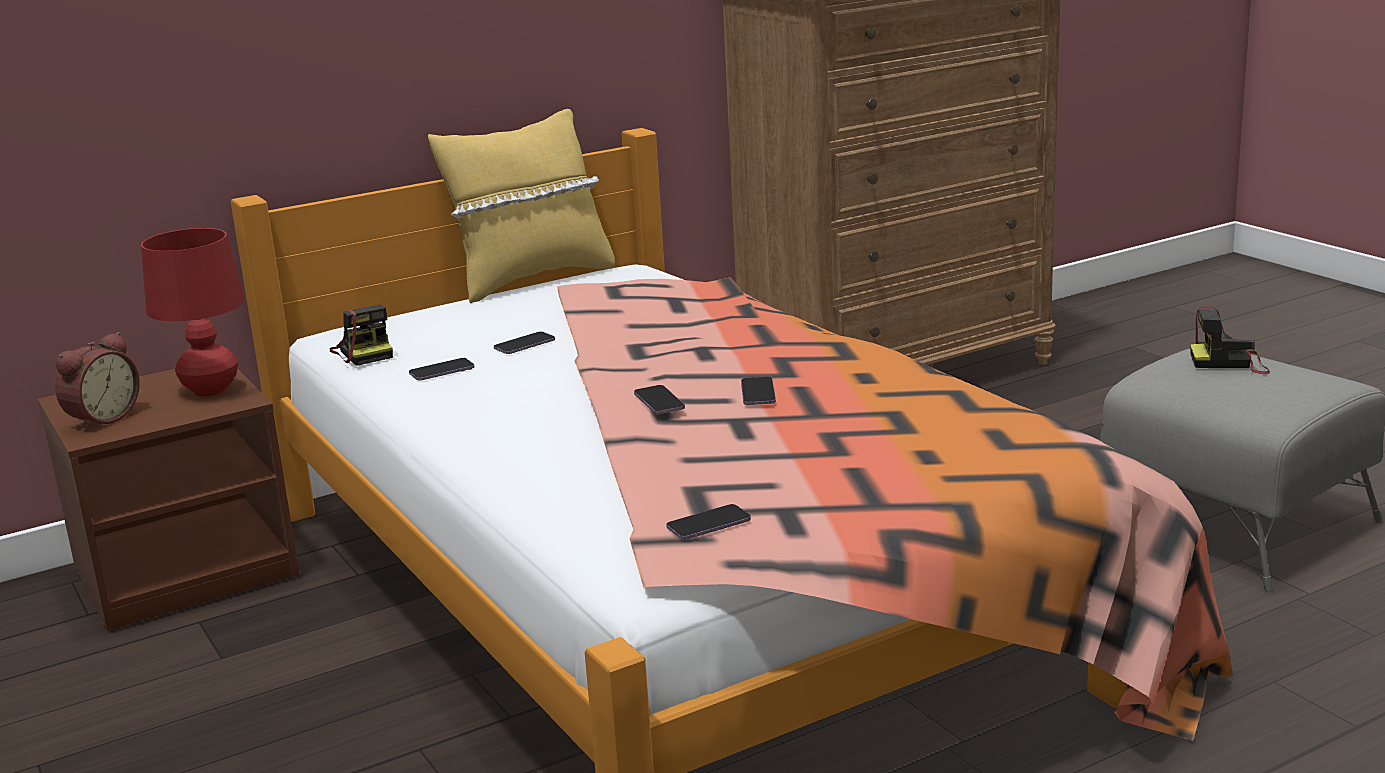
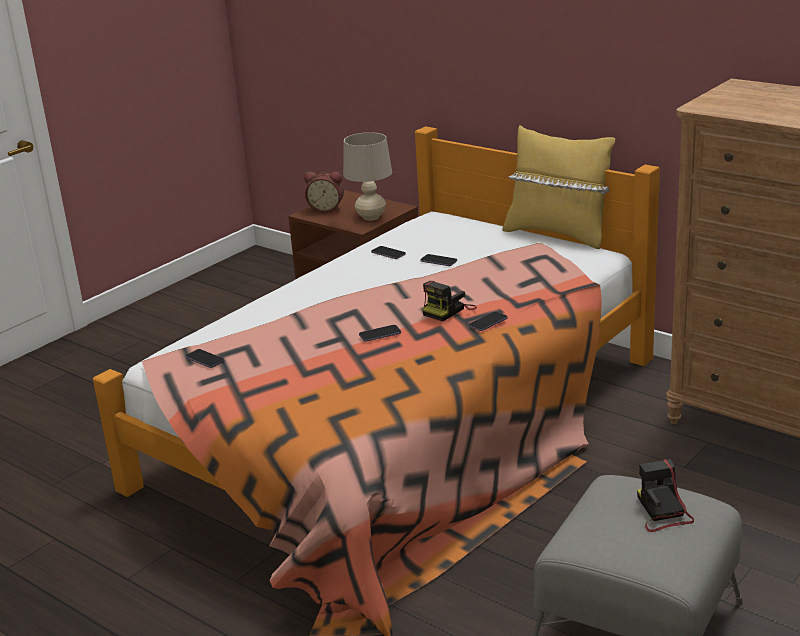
camera: 70 degrees right, 5 degrees up
red table lamp [141,228,245,396] -> beige table lamp [343,132,392,221]
camera [330,305,393,366] -> camera moved to [422,281,477,322]
phone [634,385,685,415] -> phone moved to [469,312,508,331]

